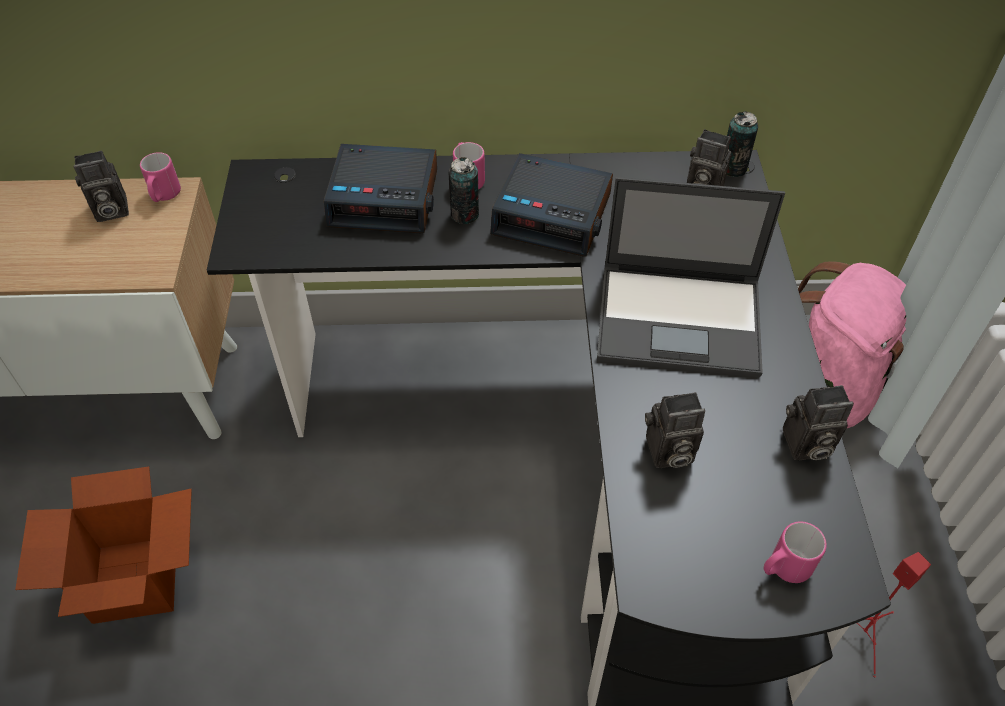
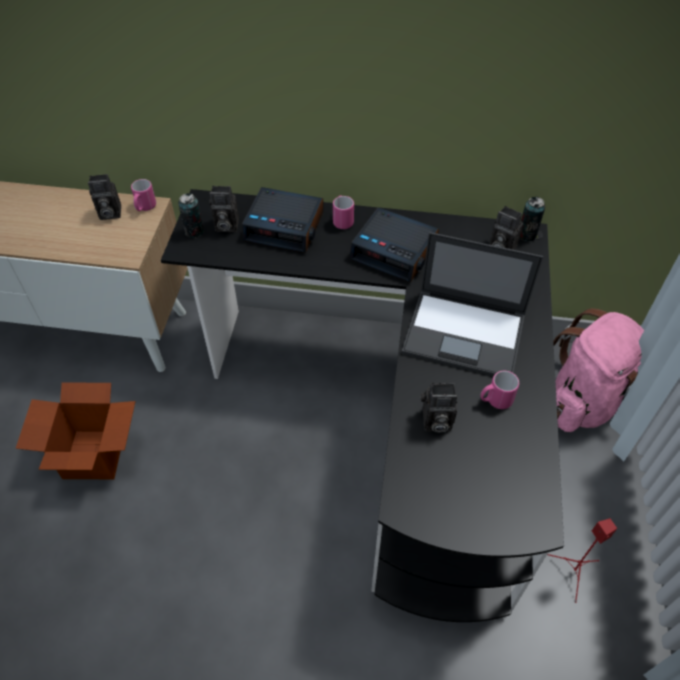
camera: 10 degrees right, 0 degrees up
can [448,157,479,224] -> can moved to [178,193,204,238]
pink mug [764,522,827,583] -> pink mug moved to [481,371,519,409]
camera [783,385,854,460] -> camera moved to [209,186,239,232]

